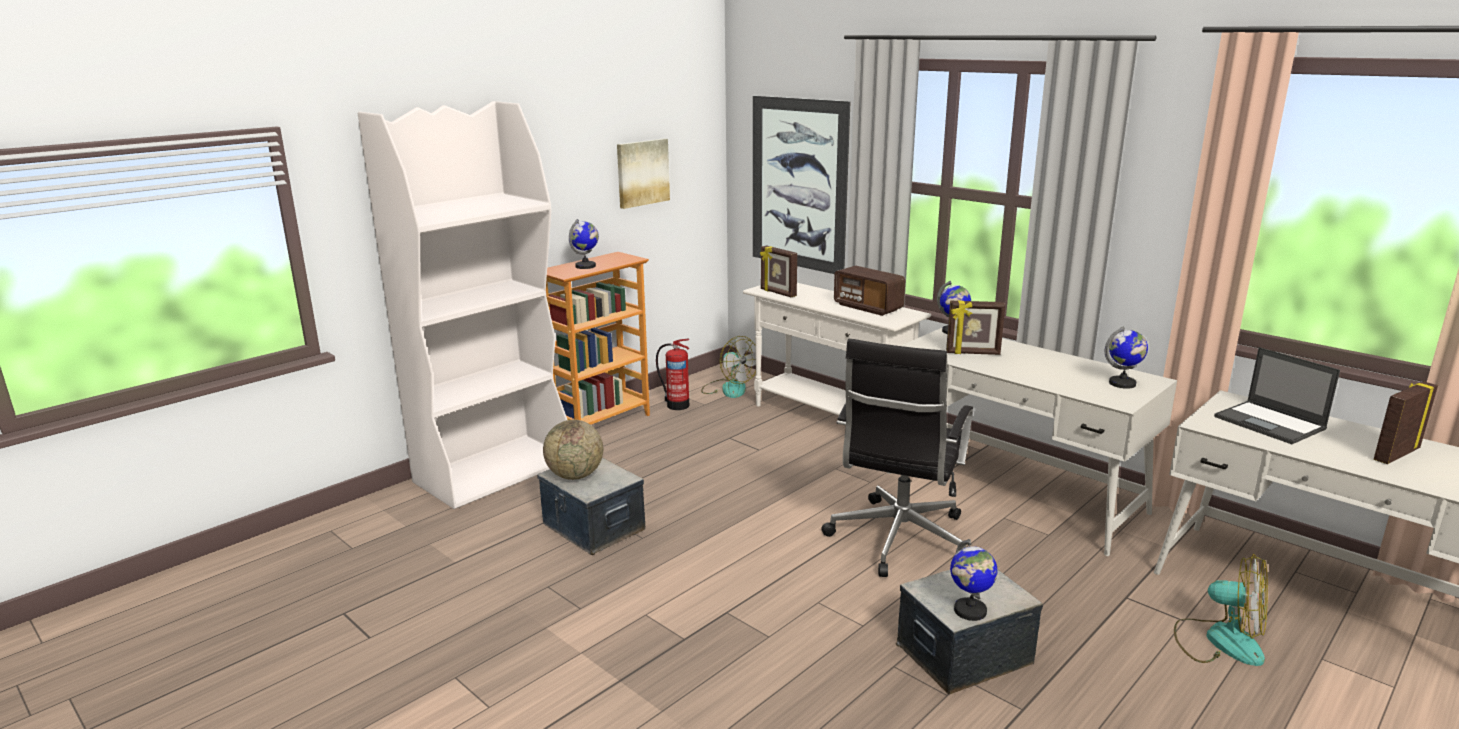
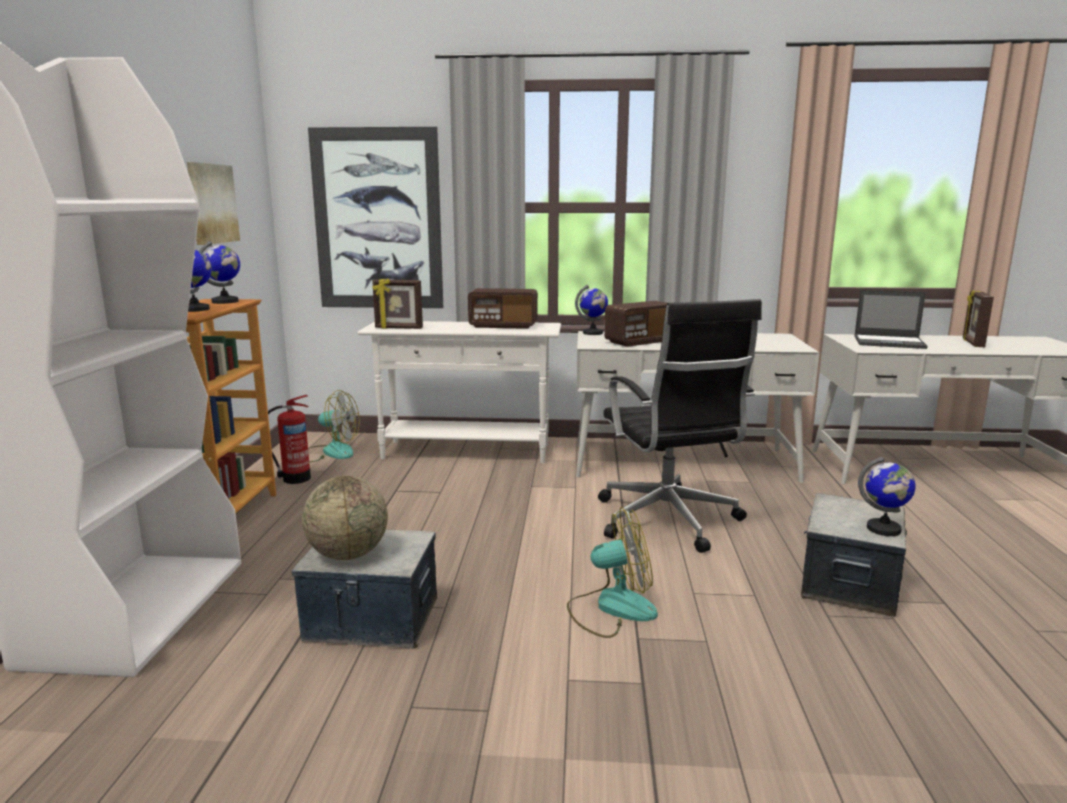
camera: 40 degrees left, 5 degrees down
picture frame [946,301,1005,355] -> radio [604,301,667,347]
globe [1105,327,1148,389] -> globe moved to [199,241,240,304]
fan [1174,554,1268,666] -> fan moved to [567,507,658,638]

